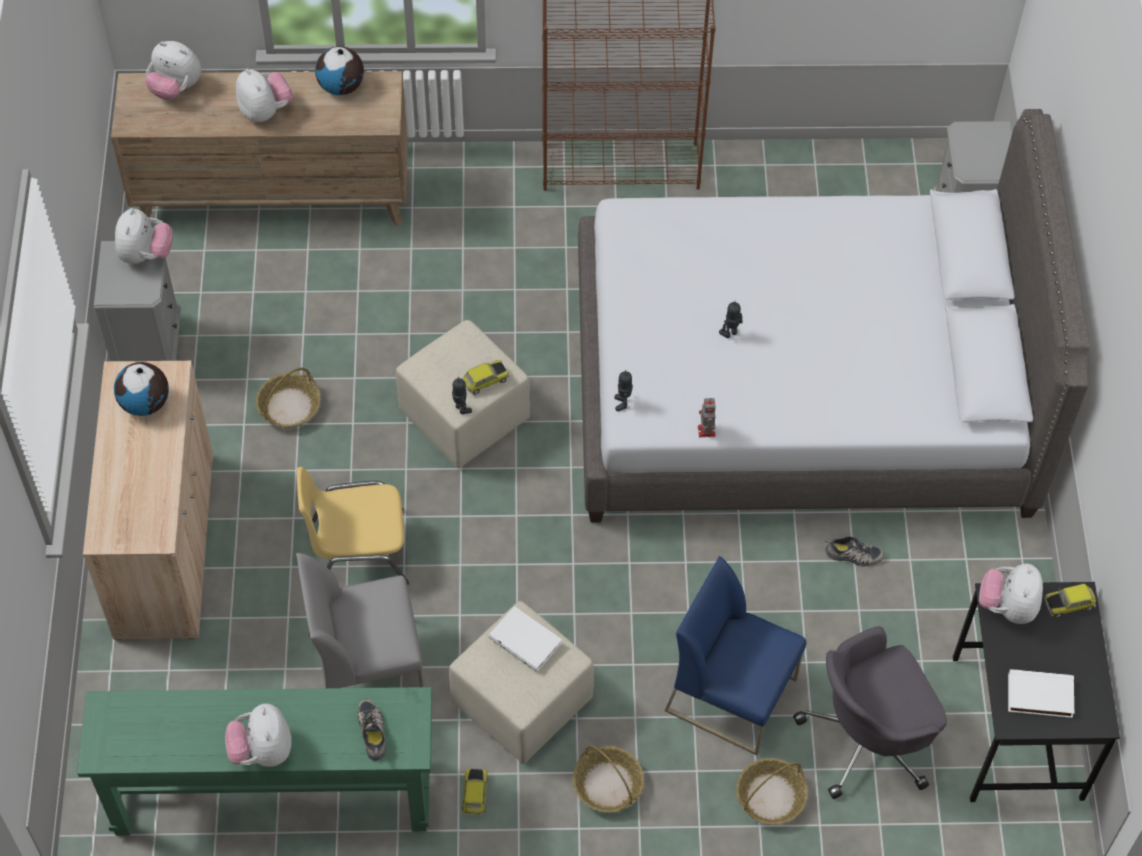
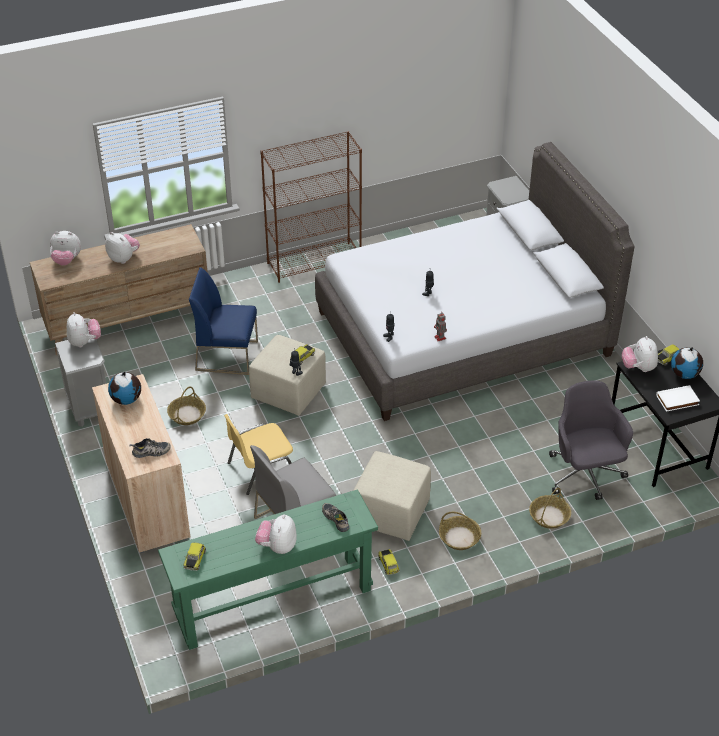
camera: 20 degrees left, 15 degrees down
plush toy [225,704,292,767] -> plush toy turned 45 degrees clockwise [255,514,297,554]
globe [315,46,364,95] -> globe moved to [671,347,703,379]
white book [489,606,562,672] -> none
blue chair [665,556,806,755] -> blue chair moved to [189,267,258,375]
grey office chair [793,626,947,799] -> grey office chair turned 120 degrees clockwise [549,381,633,500]
shoe [825,536,884,567] -> shoe moved to [130,438,171,458]
none -> toy car [183,543,206,571]

